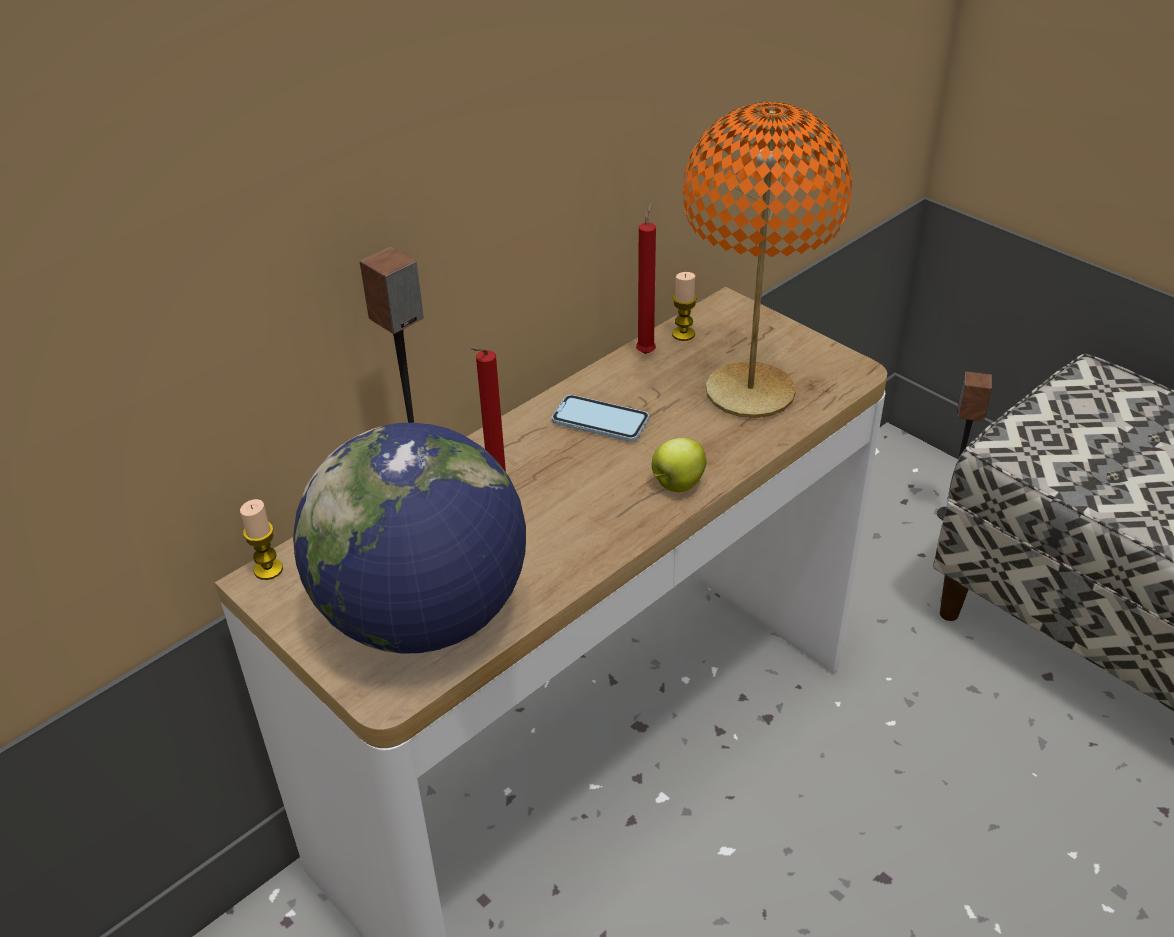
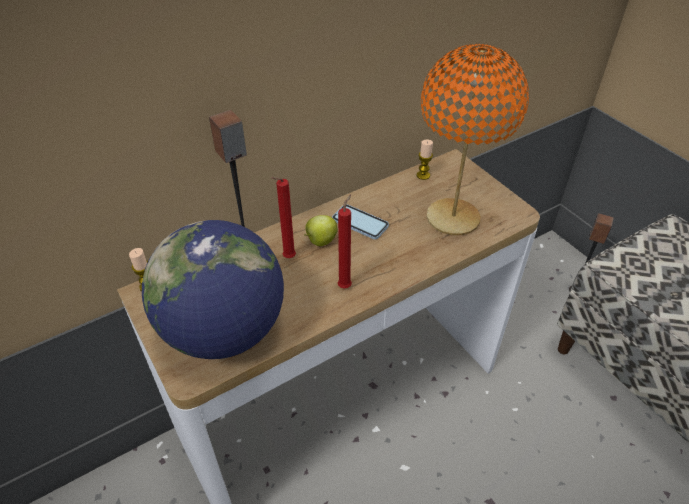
camera: 10 degrees right, 5 degrees up
red candle [636,203,656,354] -> red candle moved to [338,194,352,289]
apple [651,438,707,492] -> apple moved to [304,215,338,246]

